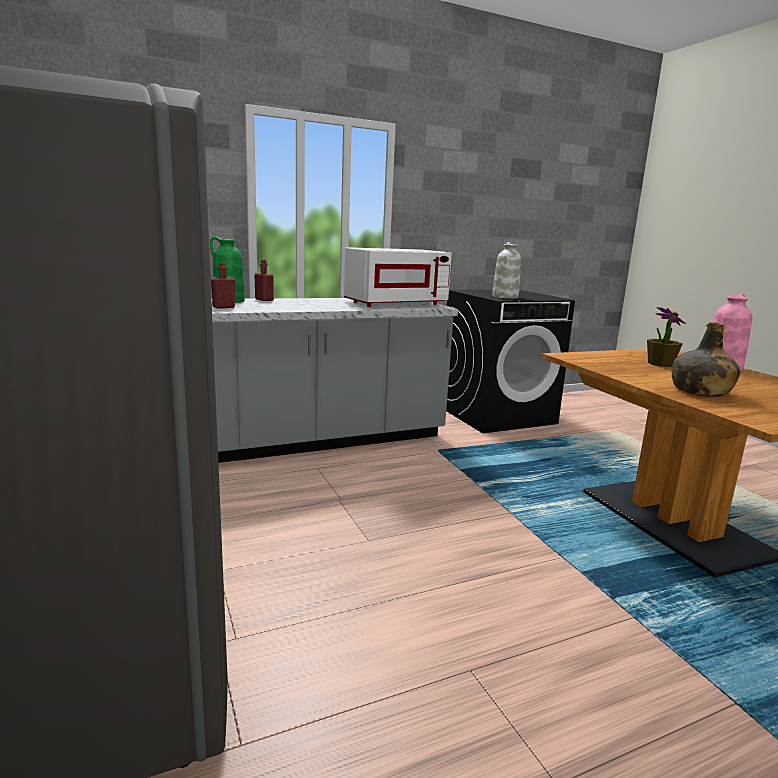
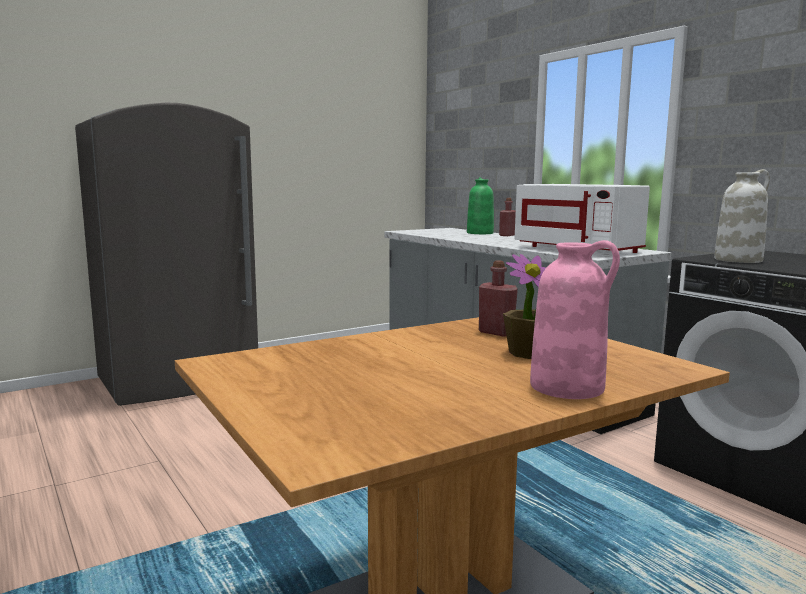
camera: 80 degrees right, 5 degrees down
red bottle [211,262,235,309] -> red bottle moved to [479,260,518,337]
green bottle [672,322,740,397] -> none

